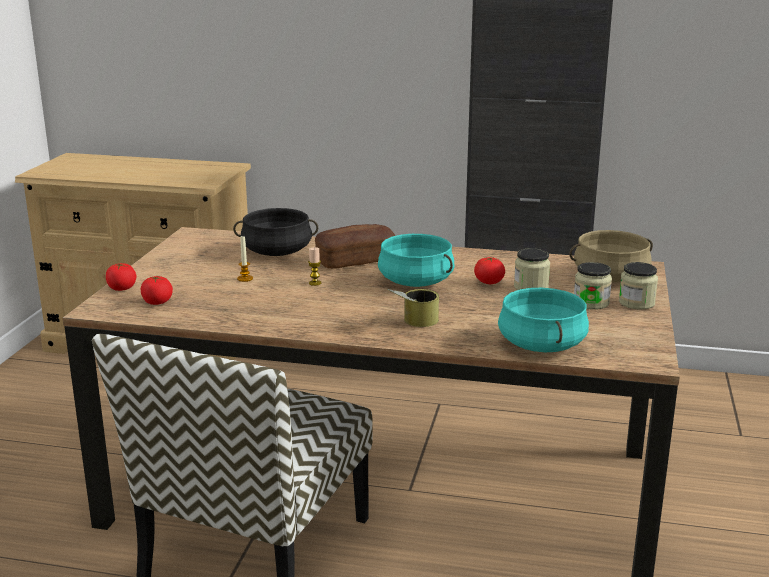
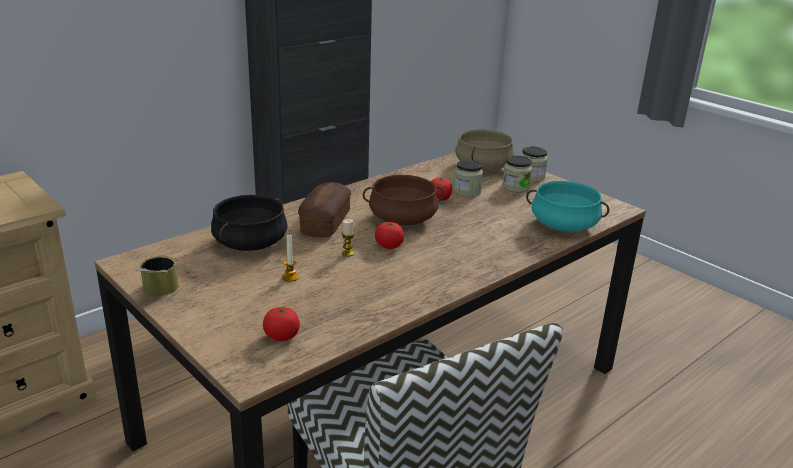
camera: 55 degrees left, 5 degrees up
tomato [106,263,136,291] -> tomato moved to [375,222,404,249]
turquoise cooking pot [378,234,455,287] -> brown cooking pot [363,175,444,225]
can [387,289,439,327] -> can moved to [135,256,179,296]

